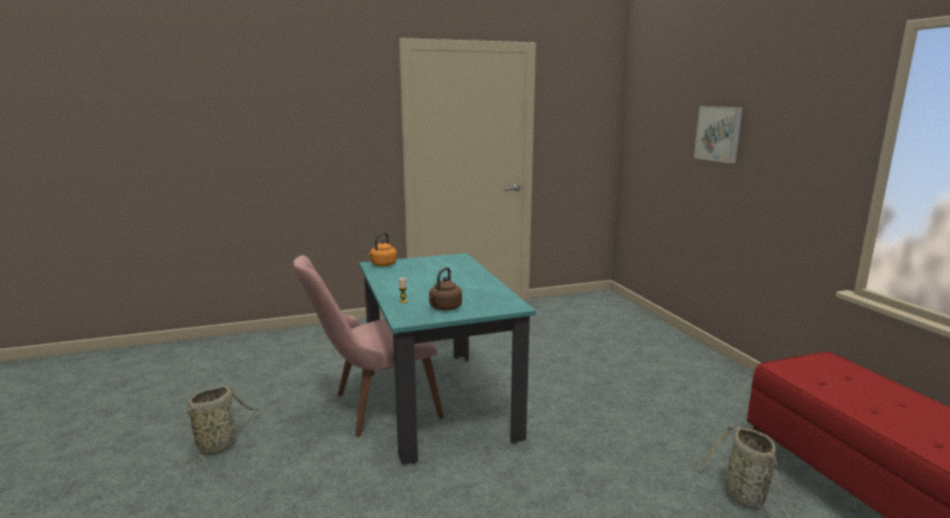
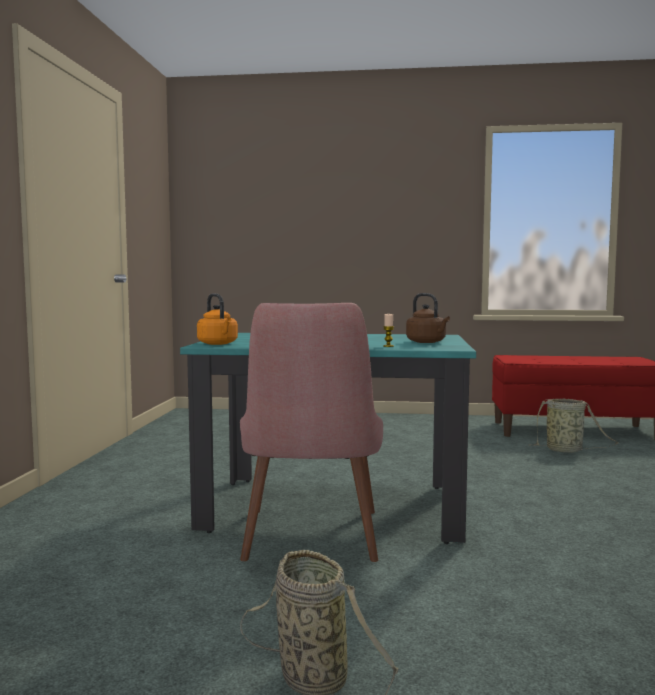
camera: 65 degrees left, 10 degrees down
picture [694,106,743,163] -> none

